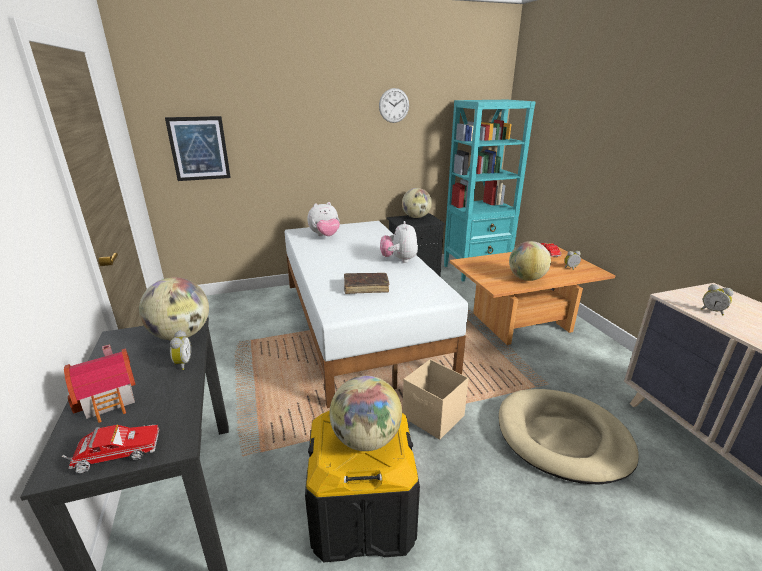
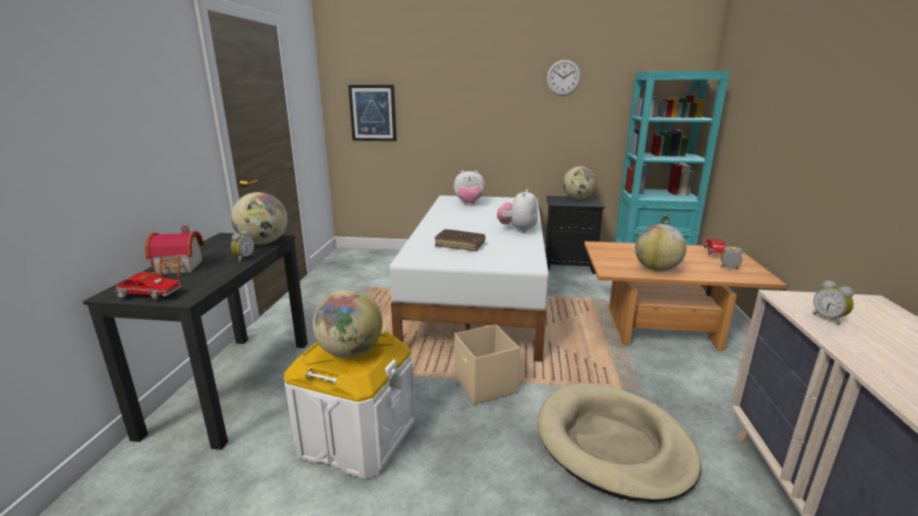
camera: 25 degrees right, 5 degrees down
black storage box [305,410,420,562] -> white storage box [284,331,415,479]

